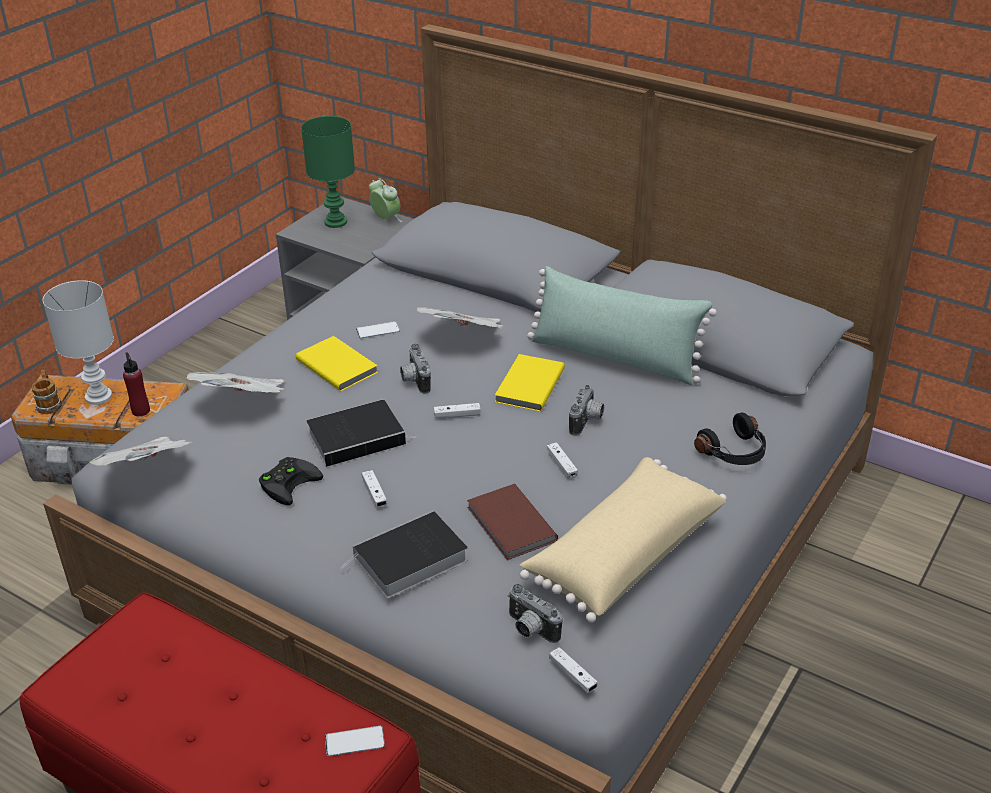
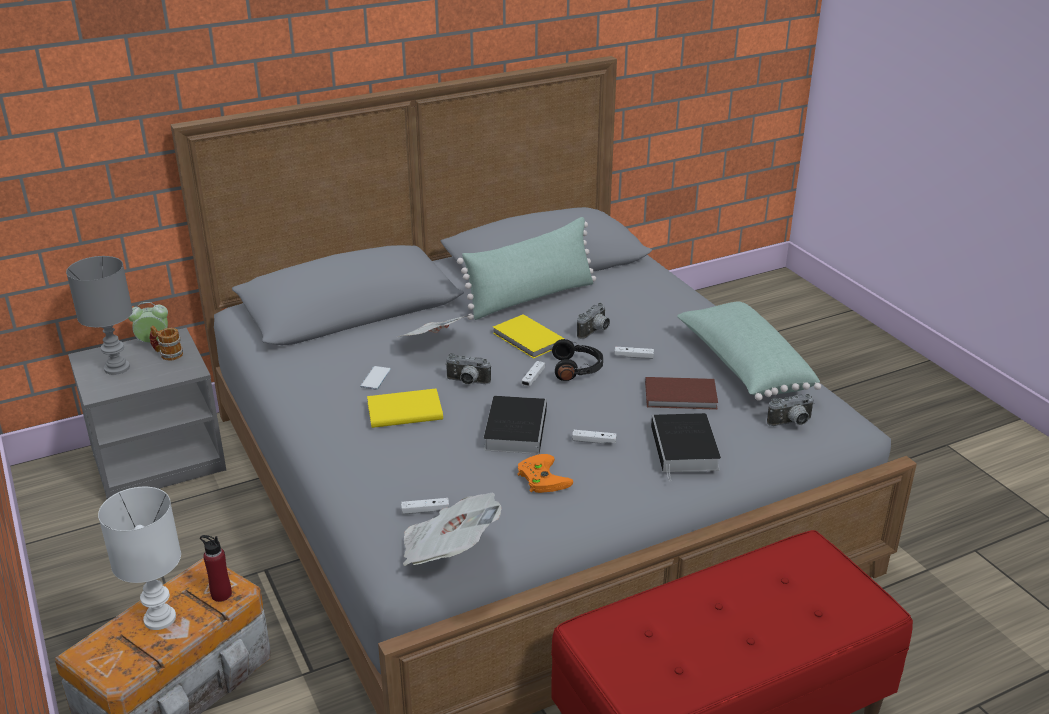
camera: 60 degrees left, 5 degrees down
mug [32,369,61,414] -> mug moved to [149,326,183,361]
newspaper [187,372,284,393] -> none
black game controller [259,457,323,505] -> orange game controller [517,454,573,493]
green table lamp [301,116,355,228] -> grey table lamp [66,256,133,375]
phone [325,726,385,756] -> none
beige pillow [520,457,727,623] -> green pillow [677,302,821,401]
white game controller [549,647,598,693] -> white game controller moved to [401,498,449,514]
camera [569,385,604,436] -> camera turned 75 degrees clockwise [577,303,610,339]
black headphones [694,413,766,465] -> black headphones moved to [552,339,603,381]

